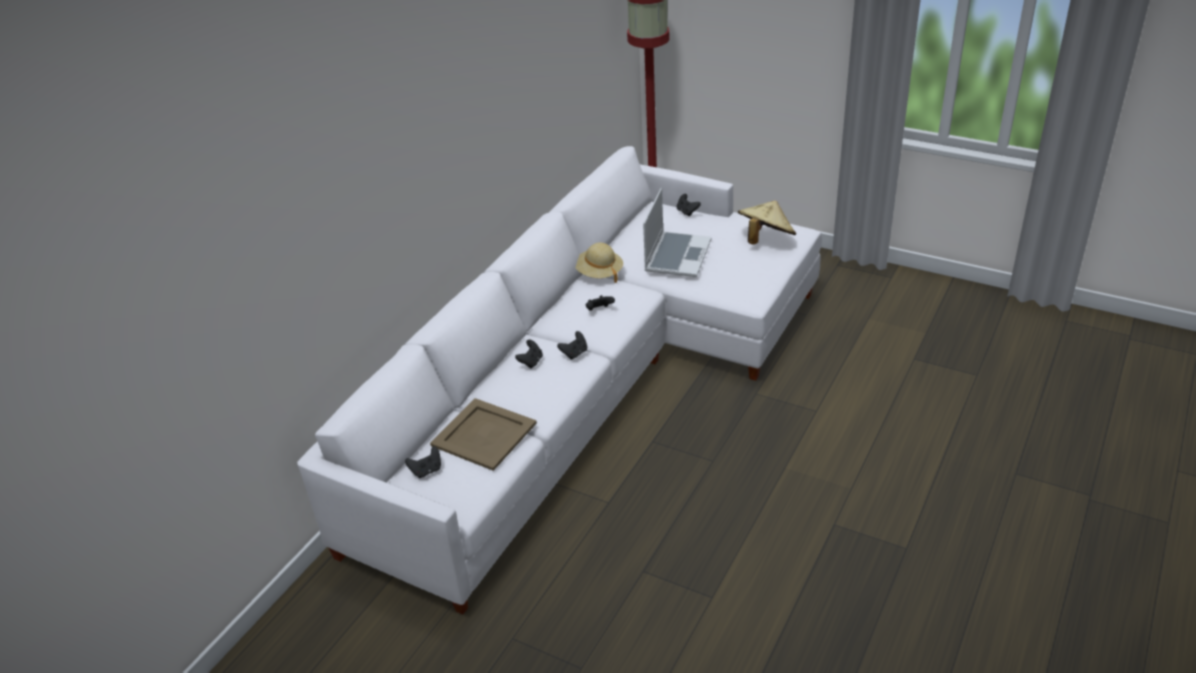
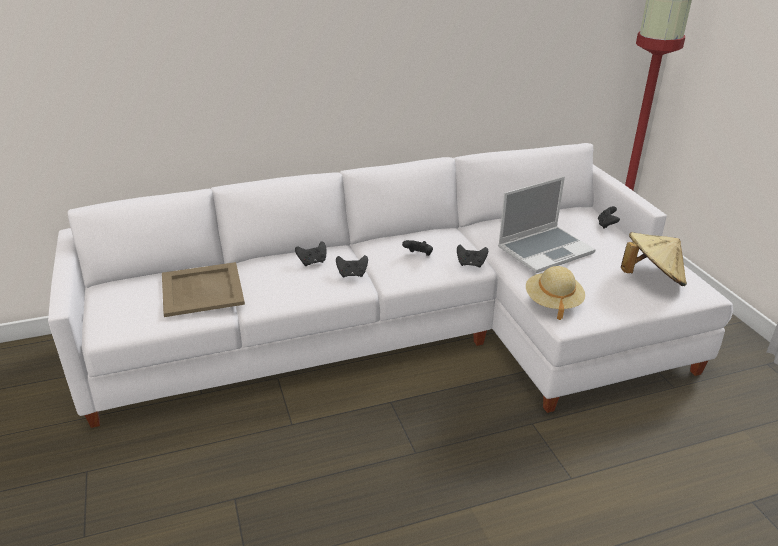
camera: 40 degrees right, 5 degrees down
black game controller [405,446,441,478] -> black game controller moved to [457,245,488,268]
beige hat [576,243,623,283] -> beige hat moved to [526,266,585,320]

